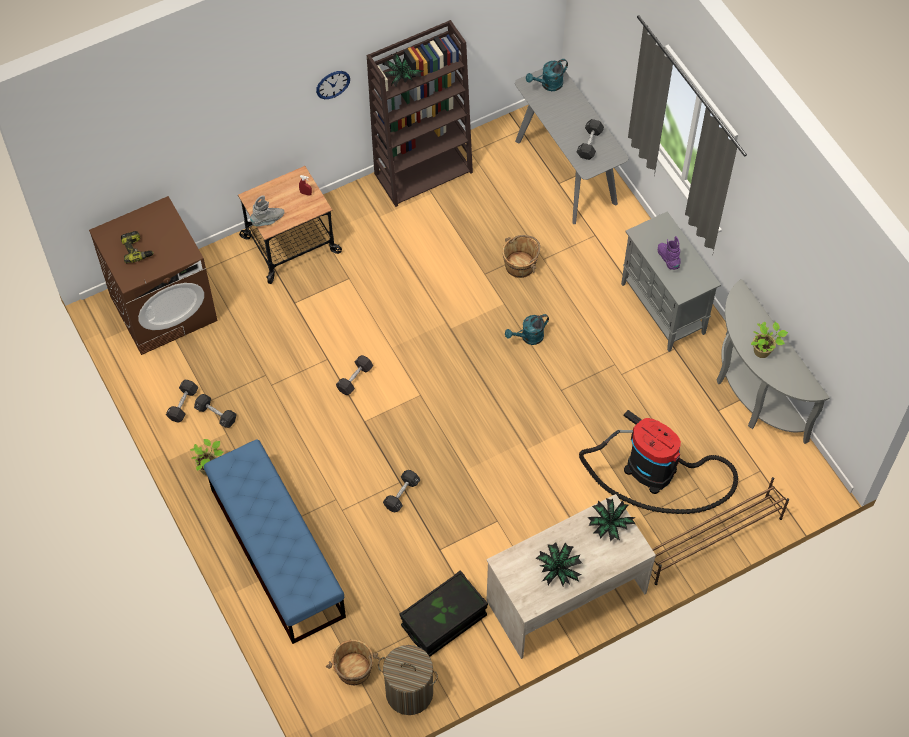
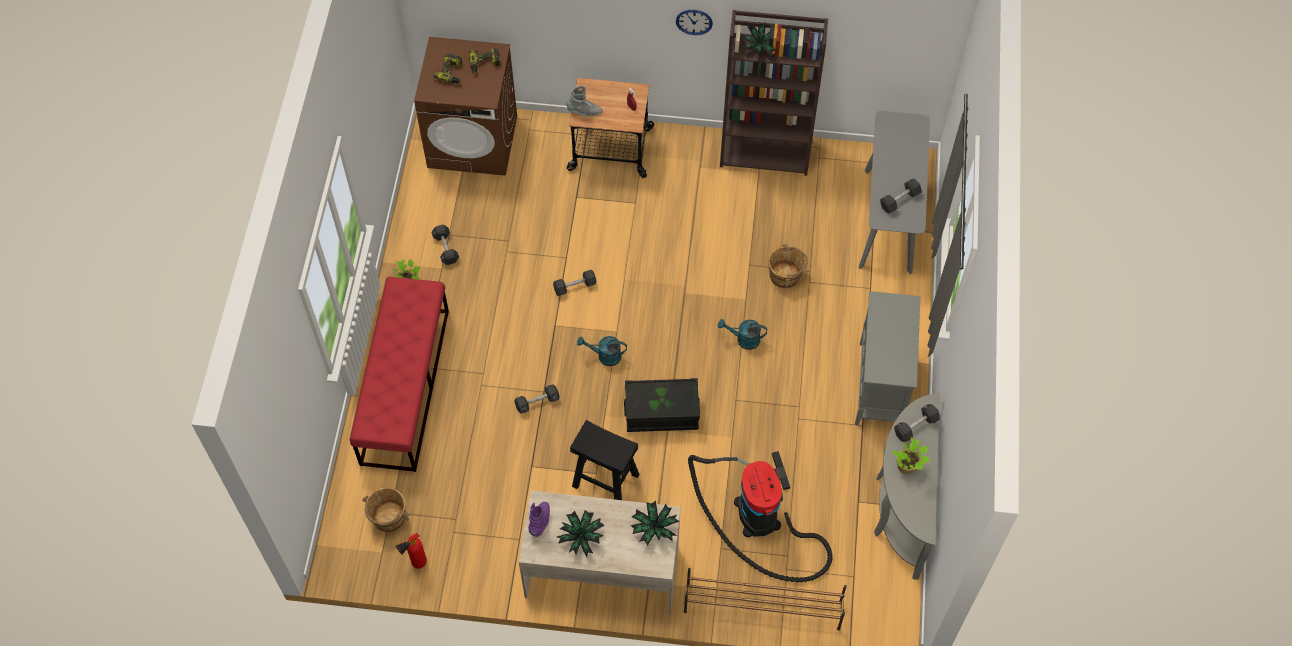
camera: 35 degrees right, 0 degrees up
black dumbbell [166,380,199,422] -> black dumbbell moved to [894,404,940,442]
blue bench [204,439,346,644] -> red bench [350,277,449,472]
laundry basket [378,645,438,715] -> fire extinguisher [396,533,427,568]
black storage box [400,570,488,656] -> black storage box moved to [624,378,700,432]
turquoise watering can [526,59,568,91] -> turquoise watering can moved to [577,336,627,366]
purple boot [658,236,681,270] -> purple boot moved to [528,502,550,537]
none -> power drill [469,48,500,73]
none -> black stool [570,420,640,500]

